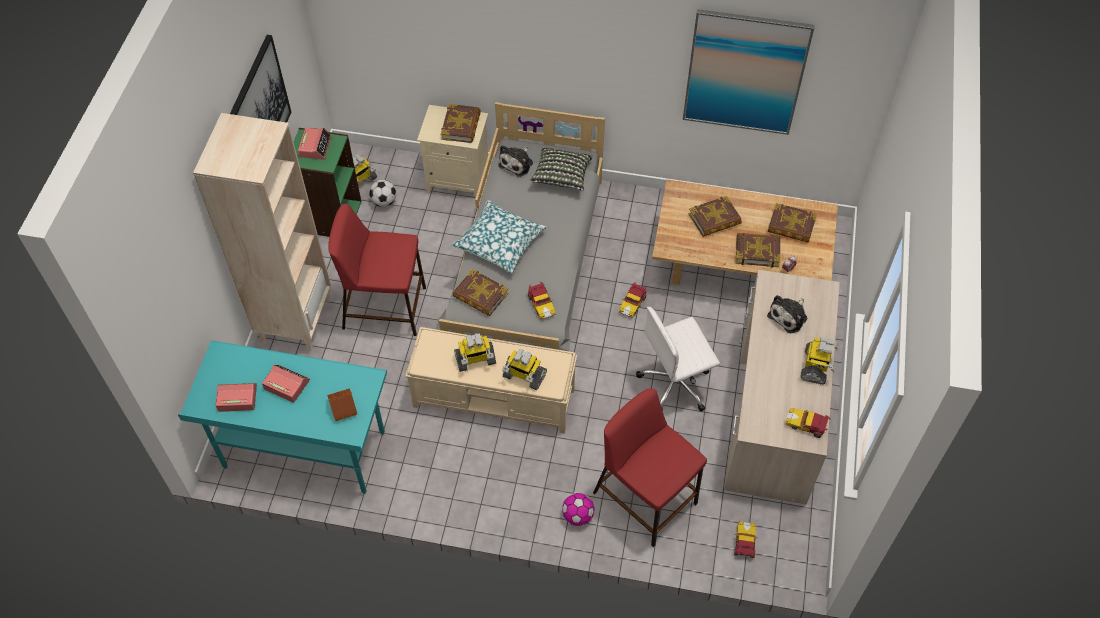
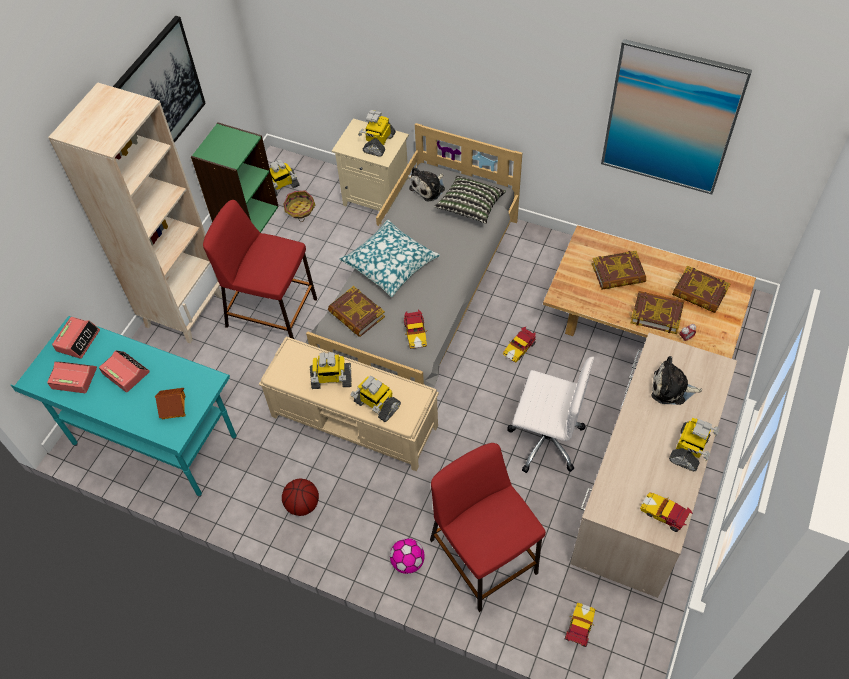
camera: 15 degrees right, 0 degrees up
alarm clock [298,128,332,160] -> alarm clock moved to [52,317,100,359]
football [369,180,397,207] -> basket [283,190,315,222]
book [441,104,481,143] -> toy robot [358,110,396,157]
white office chair [636,307,720,412] -> white office chair turned 150 degrees counterclockwise [507,357,594,473]
plush toy [767,295,807,333] -> plush toy turned 45 degrees clockwise [651,356,702,405]
none -> basketball [282,479,319,516]

